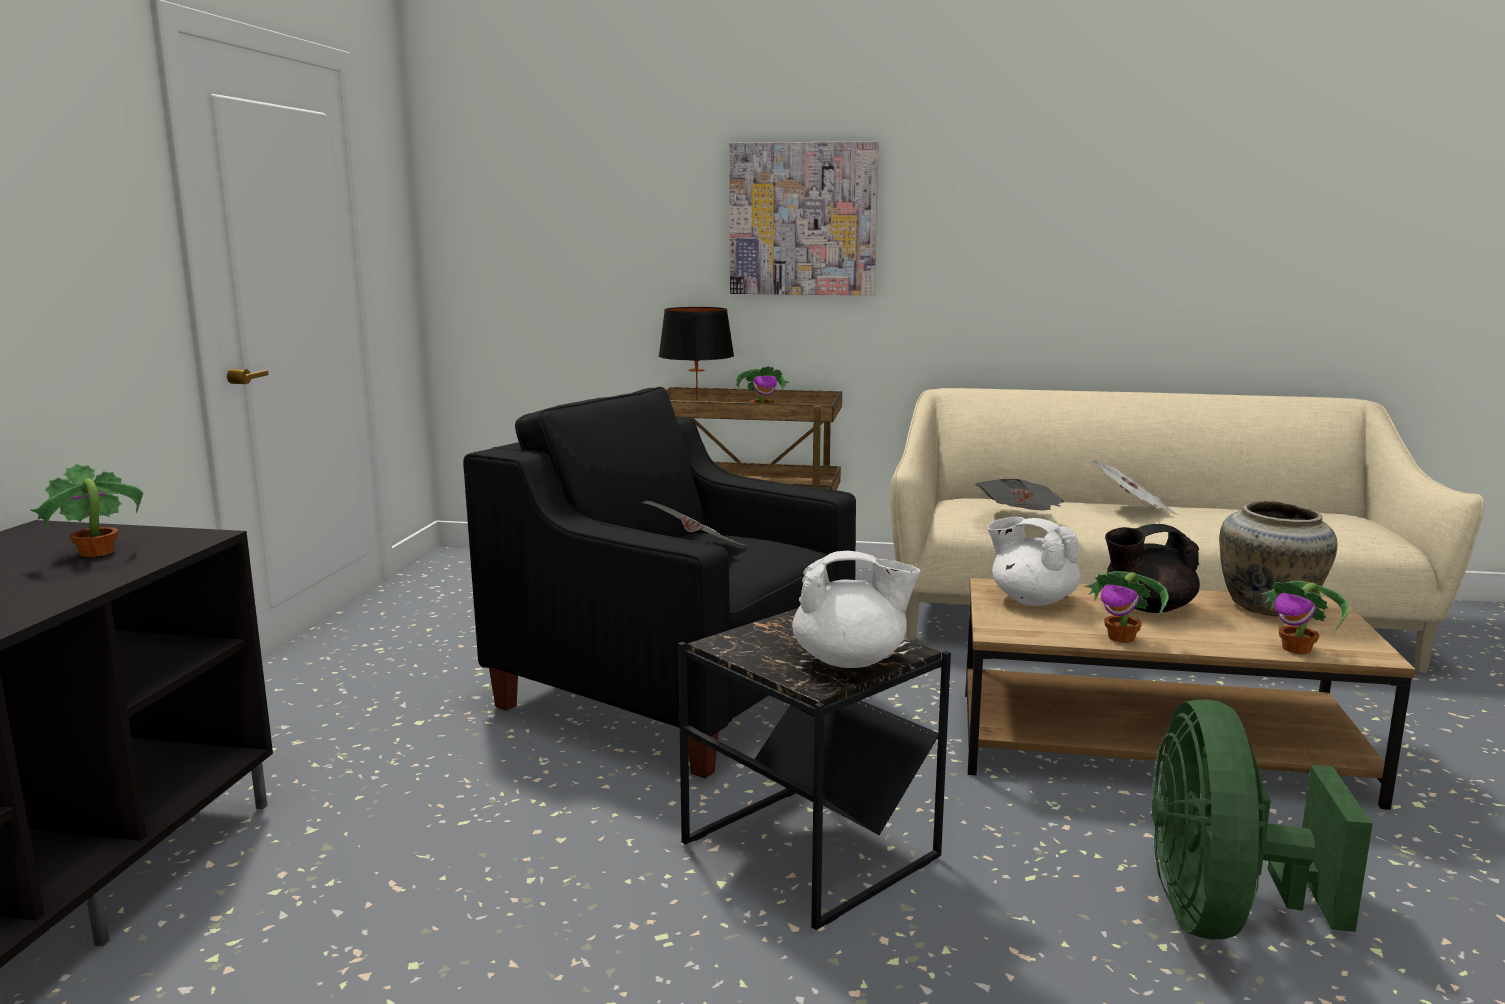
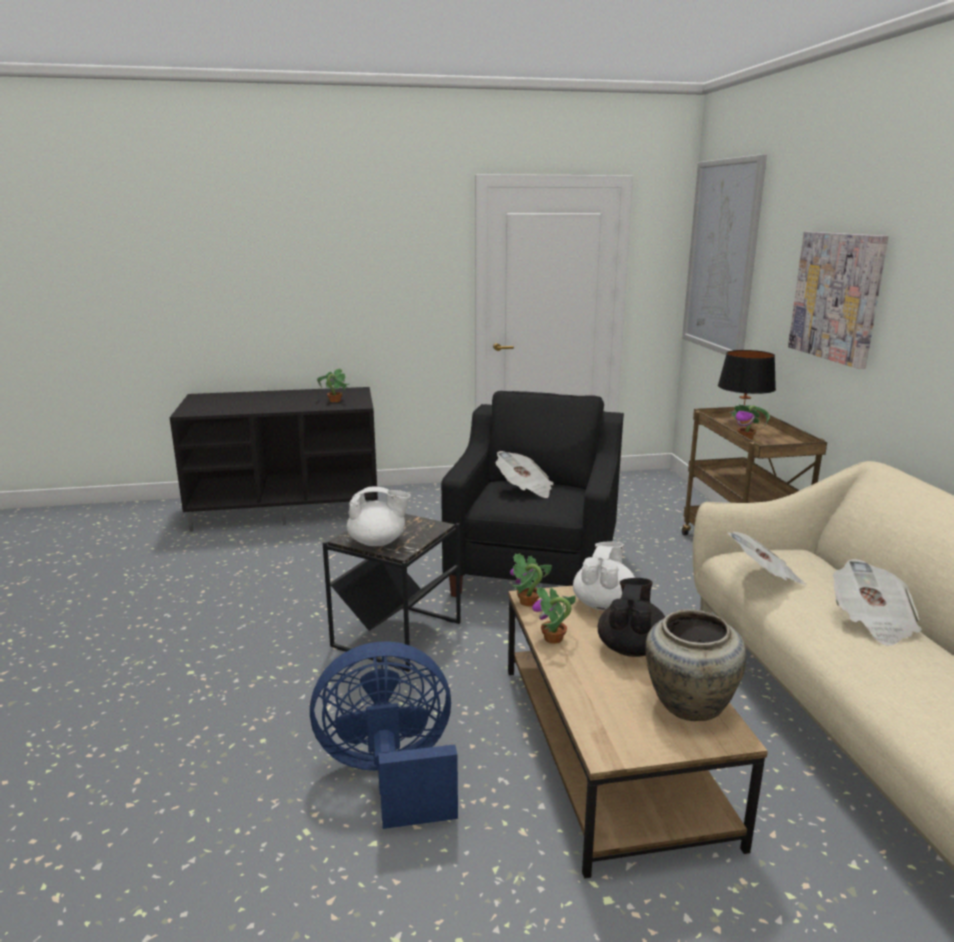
camera: 70 degrees right, 5 degrees up
white teapot [792,551,920,668] -> white teapot turned 75 degrees counterclockwise [347,486,411,546]
black teapot [1105,524,1200,613] -> black teapot turned 45 degrees clockwise [598,578,665,657]
green fan [1151,699,1373,939] -> blue fan [310,642,458,829]
potted plant [1261,581,1349,654] -> potted plant moved to [510,553,552,607]
none -> picture [682,154,767,355]

